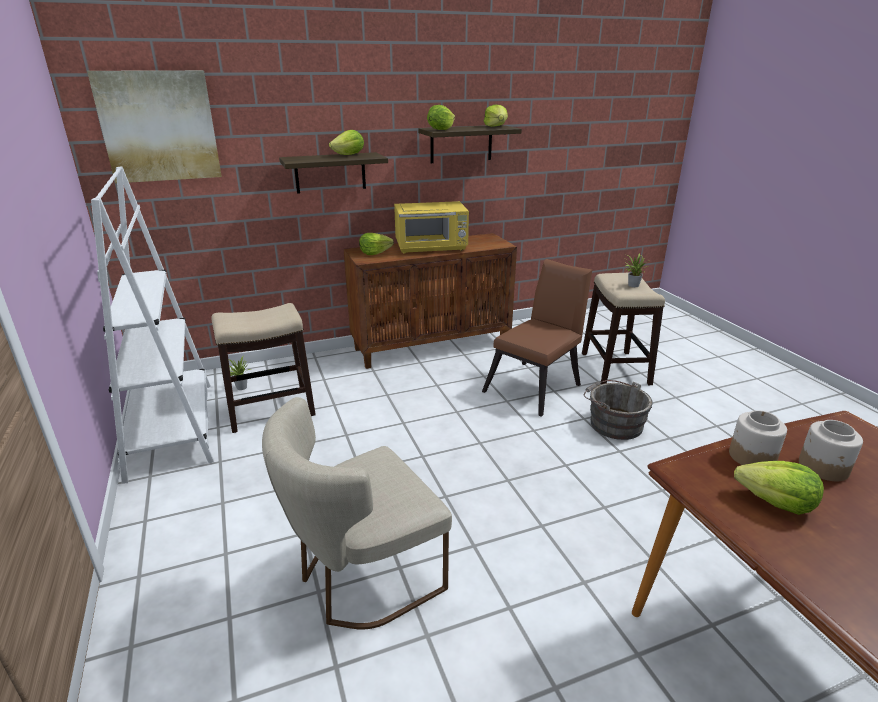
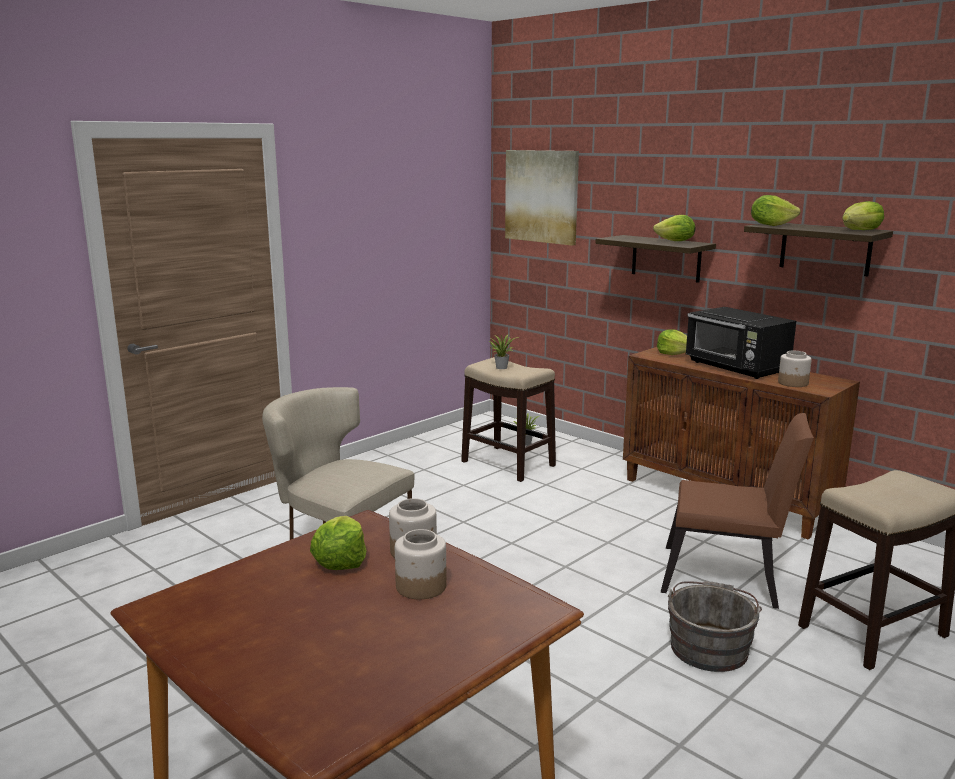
camera: 65 degrees right, 10 degrees down
white bookcase [91,166,214,484] -> none
yellow microwave [394,201,469,254] -> black microwave [686,307,796,379]
potted plant [625,253,648,287] -> potted plant moved to [489,334,519,369]
none -> jar [778,351,812,387]

